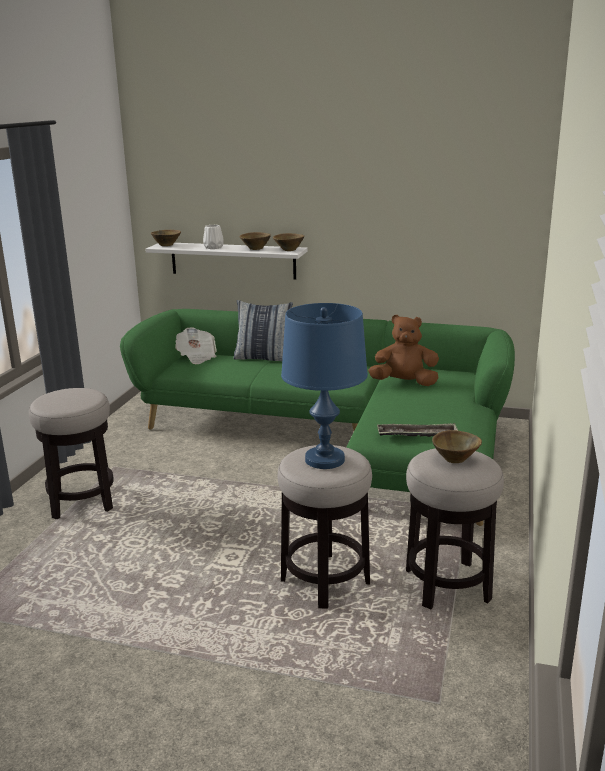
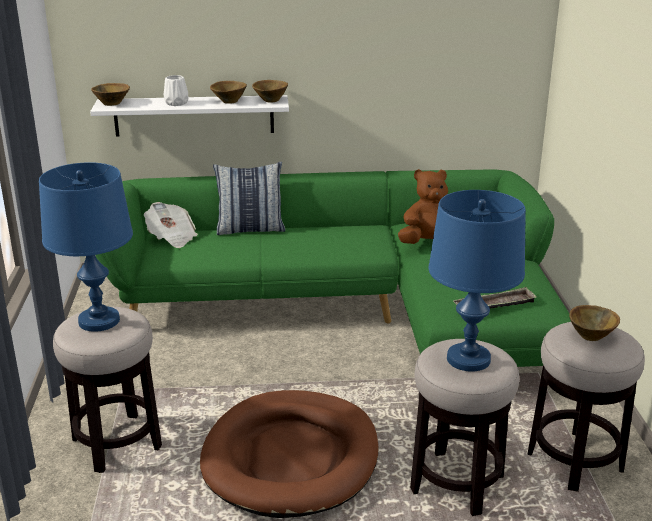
camera: 20 degrees left, 5 degrees up
none -> blue table lamp [39,162,133,332]
none -> brown dog bed [200,390,378,518]

